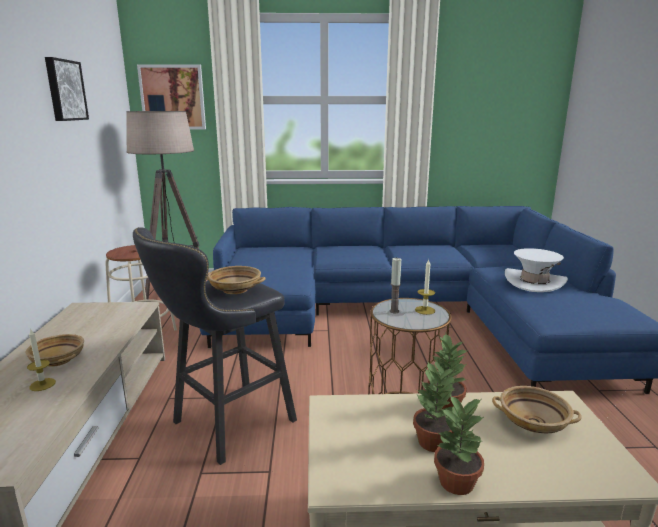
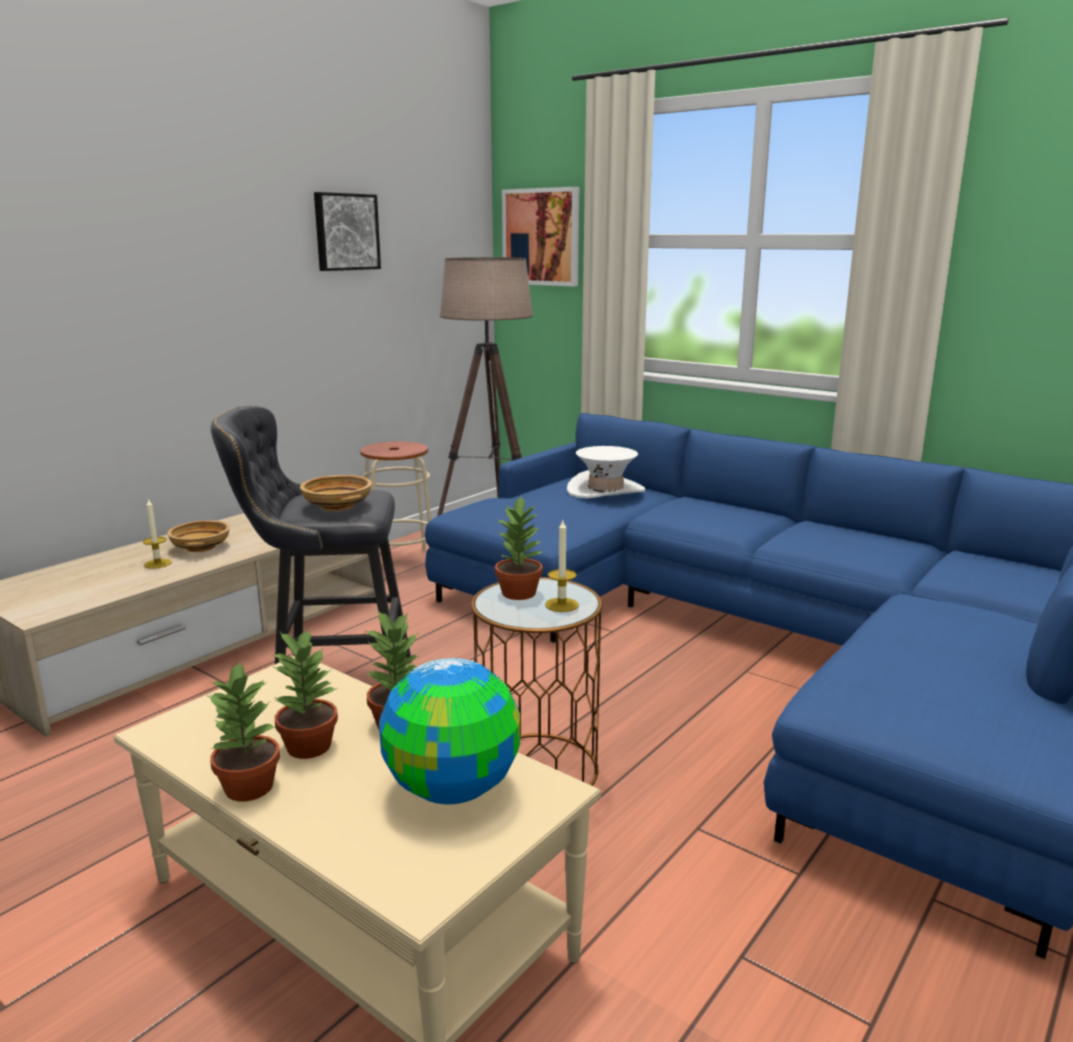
camera: 40 degrees right, 0 degrees up
candle [390,258,401,313] -> potted plant [495,495,542,600]
beige bowl [492,386,582,433] -> globe [379,658,520,804]
white hat [505,248,568,292] -> white hat moved to [567,446,645,498]

